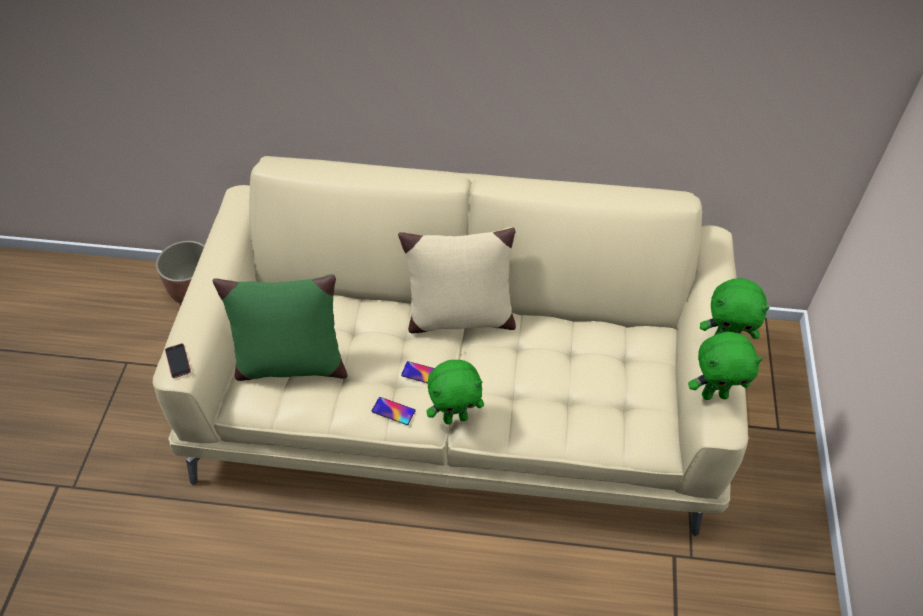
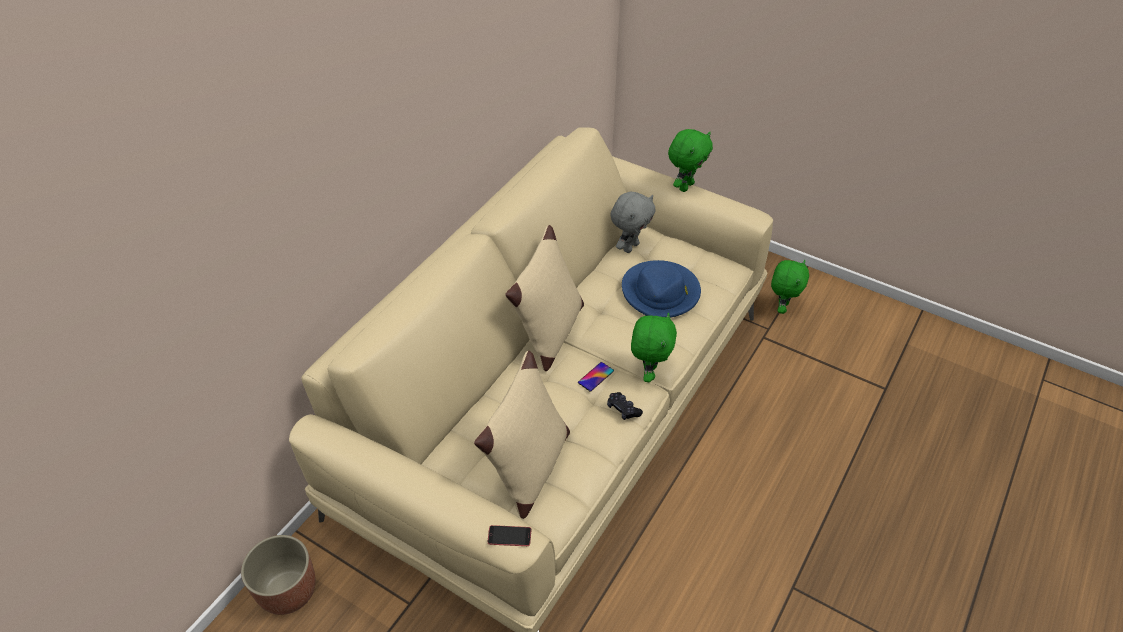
camera: 65 degrees left, 5 degrees down
green pillow [212,274,347,381] -> beige pillow [474,351,570,519]
phone [372,397,416,425] -> black game controller [607,392,643,420]
green plush toy [688,332,763,400] -> green plush toy moved to [771,260,809,314]
none -> grey plush toy [610,192,655,253]
none -> blue hat [622,260,701,318]

